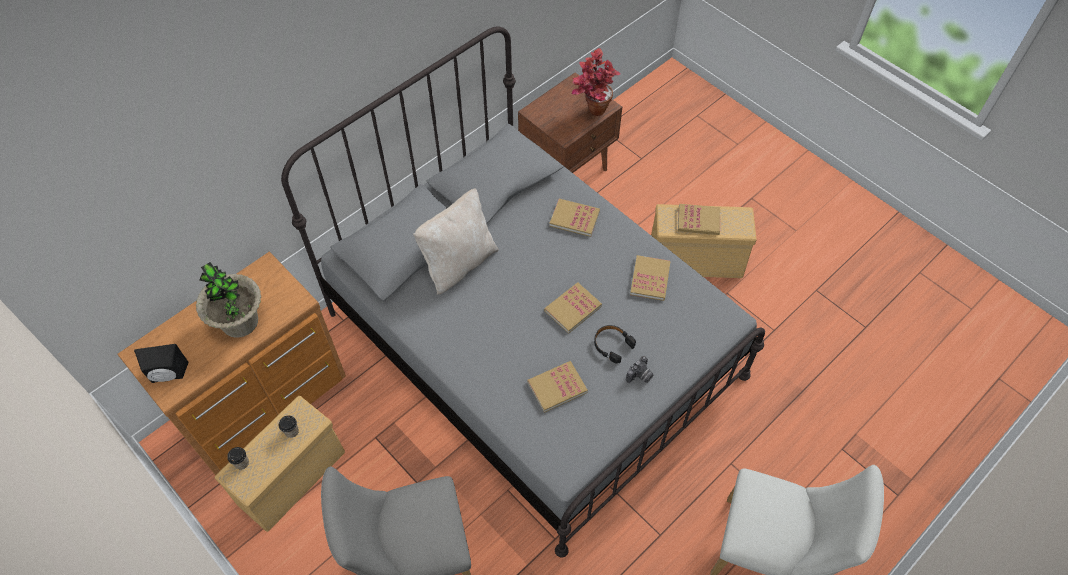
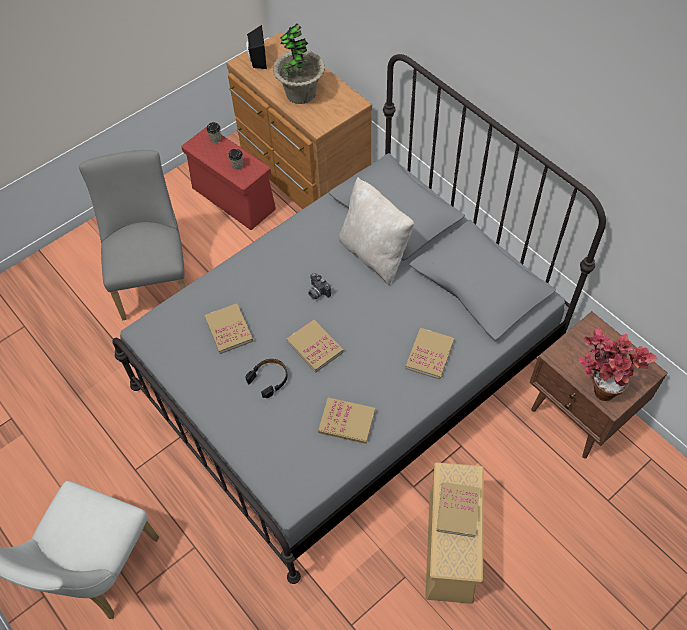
camera: 95 degrees right, 0 degrees up
beige storage box [215,396,345,532] -> red storage box [181,127,276,230]
camera [626,356,653,383] -> camera moved to [308,273,331,300]

